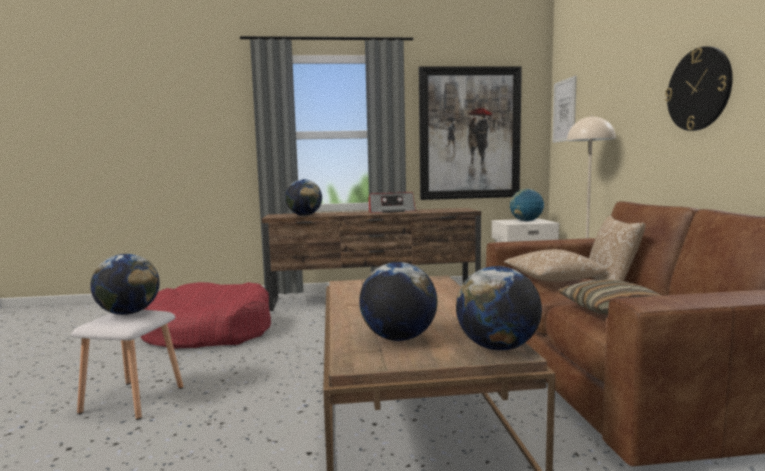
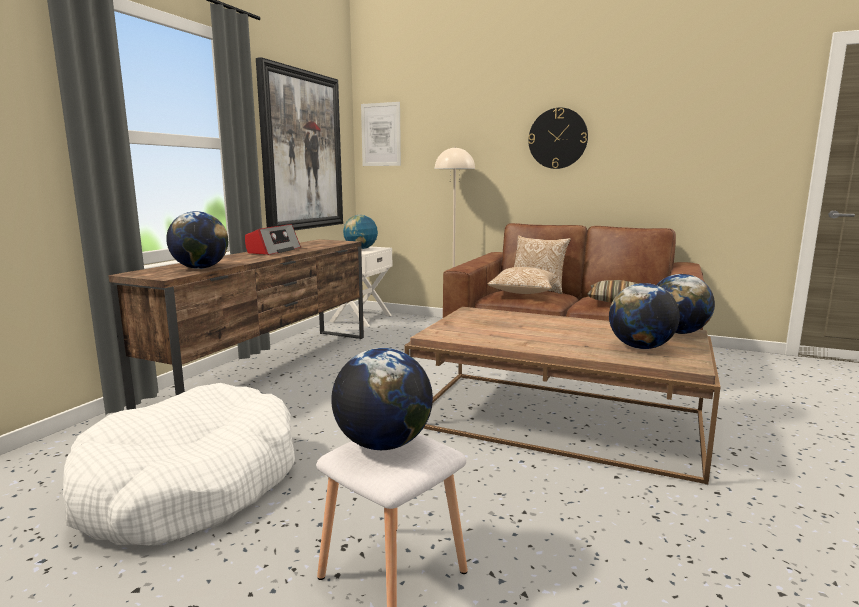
camera: 60 degrees left, 5 degrees up
red dog bed [140,282,271,349] -> white dog bed [63,383,295,545]

